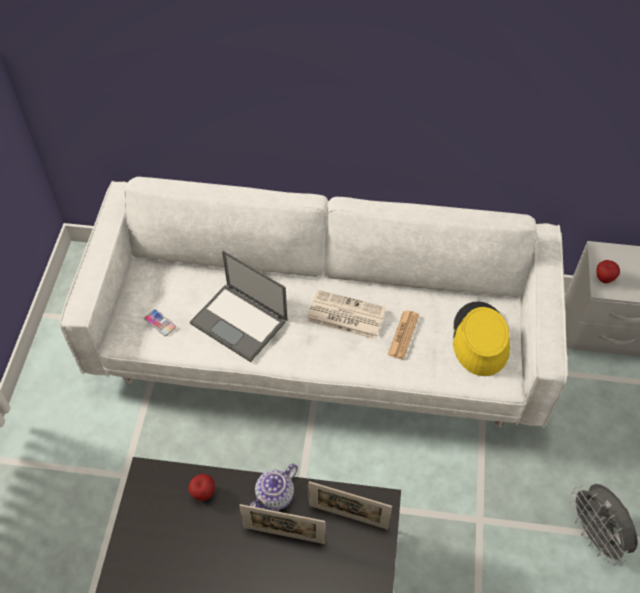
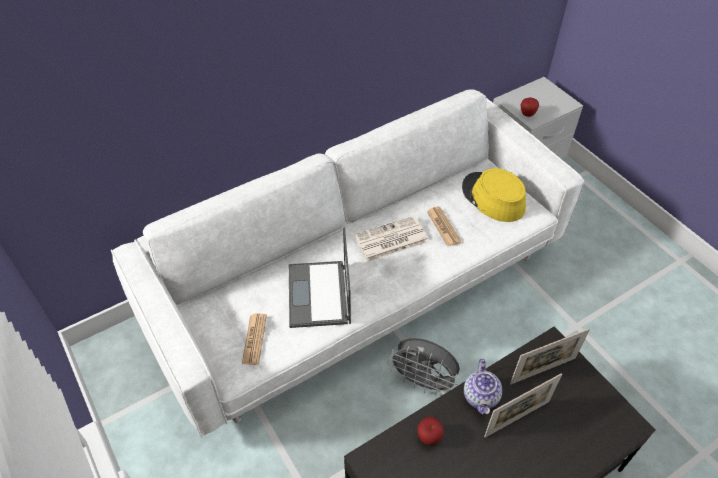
camera: 40 degrees left, 5 degrees down
phone [144,309,176,336] -> newspaper [242,313,267,365]
laptop [190,250,287,362] -> laptop turned 90 degrees clockwise [289,227,351,328]
grey fan [569,484,638,566] -> grey fan moved to [387,338,460,396]

